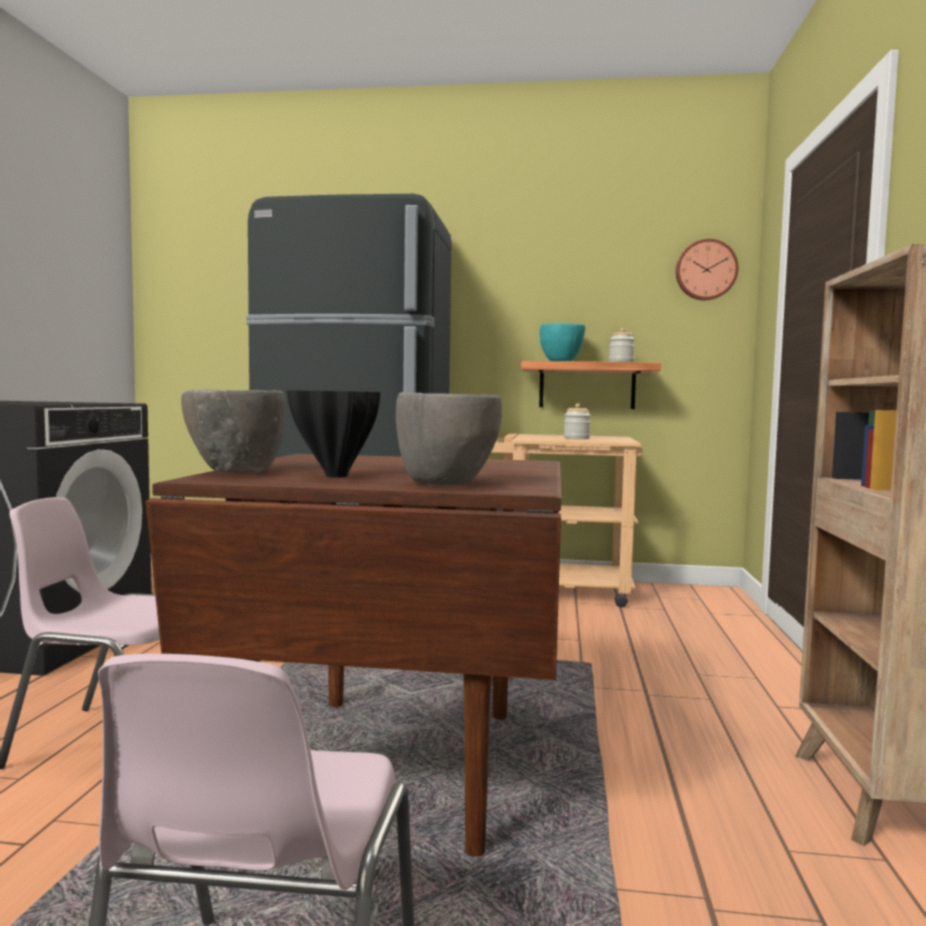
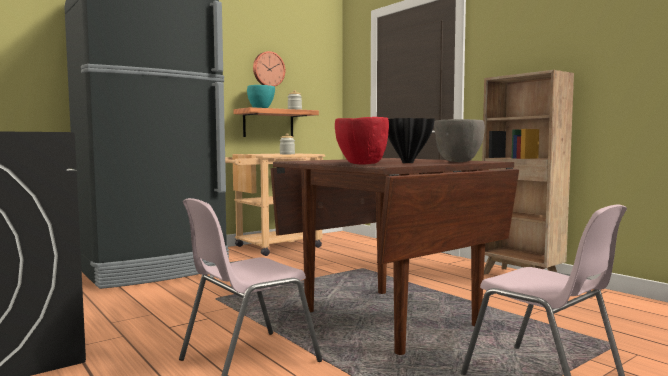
camera: 45 degrees left, 0 degrees up
grey bowl [181,389,286,473] -> red bowl [335,117,389,165]
wall clock [676,239,738,300] -> wall clock moved to [253,51,285,86]

